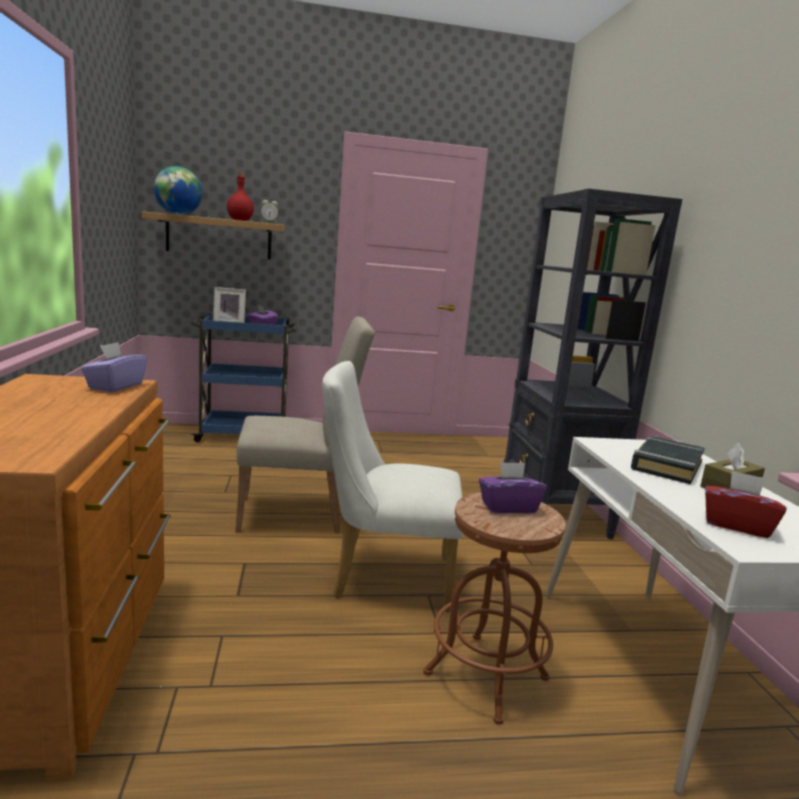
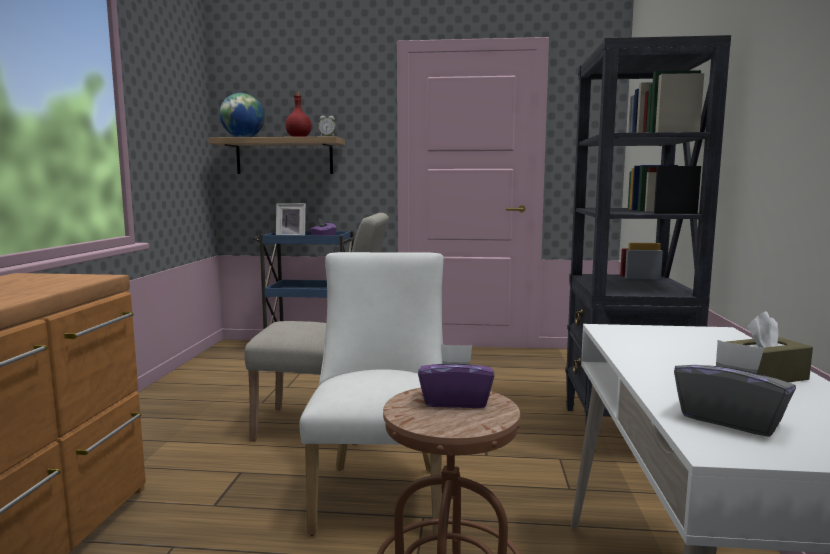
camera: 15 degrees right, 5 degrees down
purple tissue box [81,342,147,392] -> none
white chair [322,361,463,612] -> white chair turned 75 degrees clockwise [299,252,444,536]
black book [631,436,705,484] -> none
red tissue box [705,470,787,538] -> grey tissue box [674,340,796,437]

